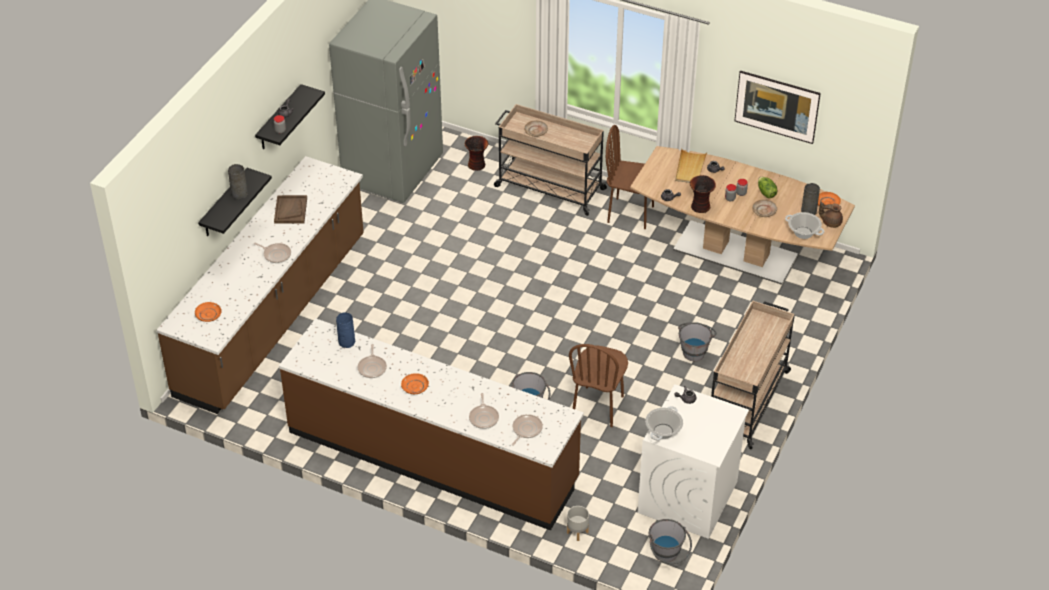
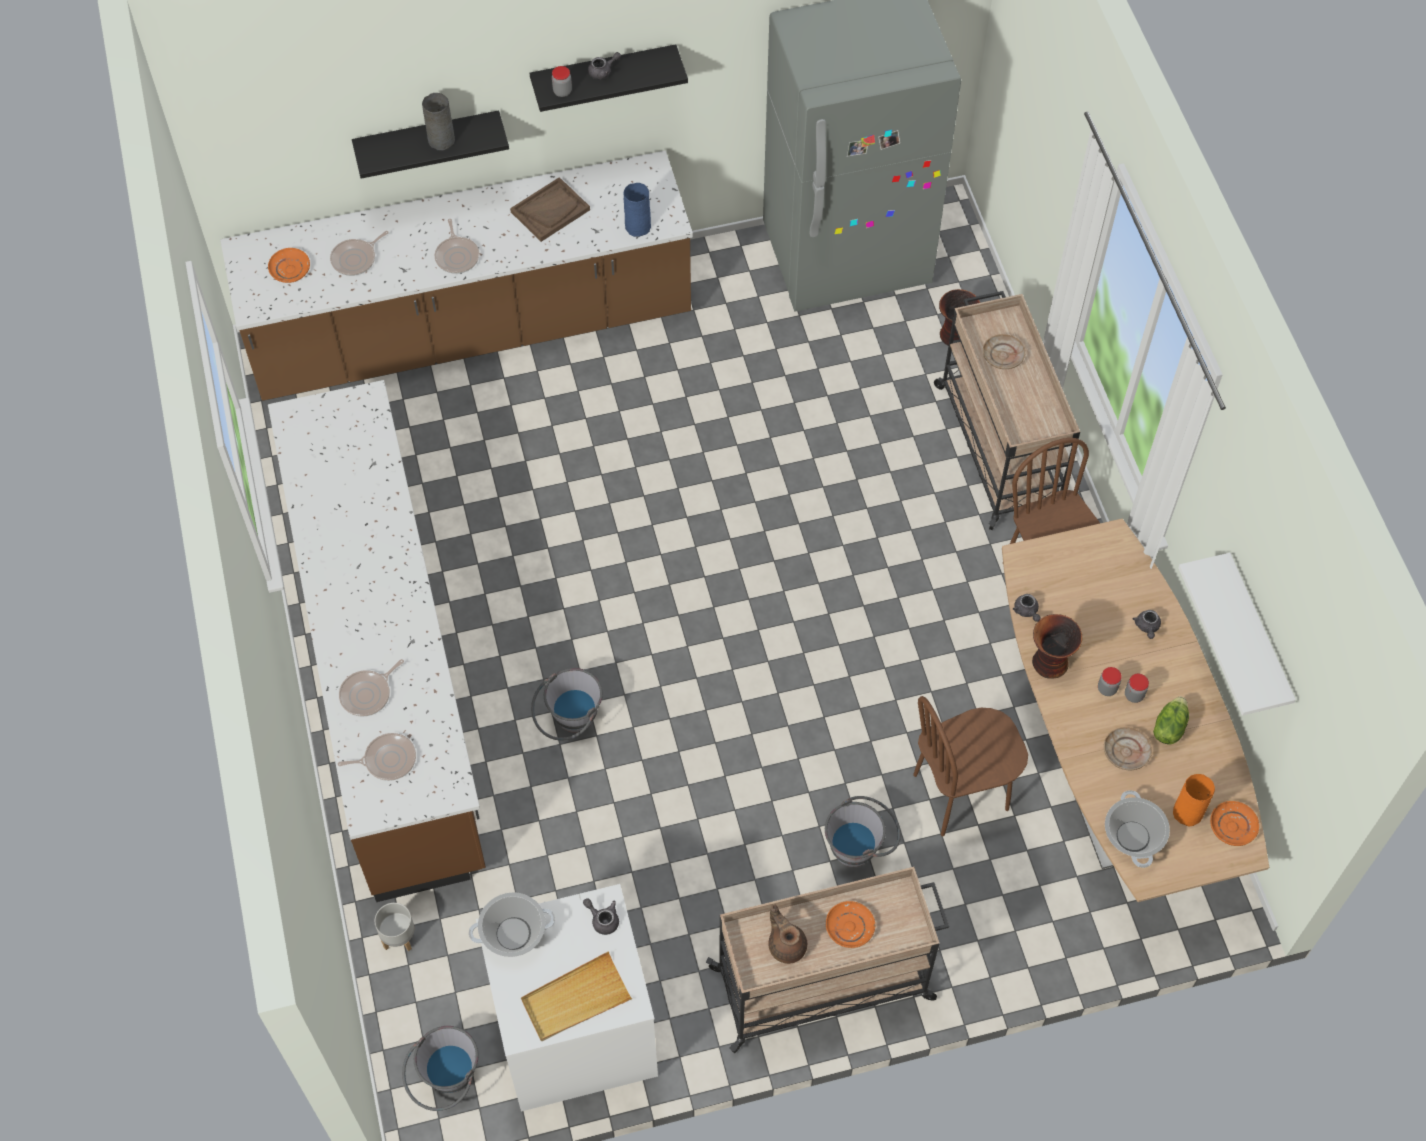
camera: 50 degrees right, 15 degrees up
blue vase [336,312,355,348] -> blue vase moved to [624,183,651,237]
frying pan [358,344,387,378] -> frying pan moved to [330,231,389,276]
orange plate [401,373,429,394] -> orange plate moved to [826,901,875,948]
brown chair [569,344,628,427] -> brown chair moved to [913,696,1028,837]
beige tray [675,149,707,183] -> beige tray moved to [521,951,632,1041]
picture [735,70,821,144] -> white shelf [1178,553,1296,716]
grey vase [801,183,820,215] -> orange vase [1173,774,1215,826]
brown teapot [819,201,843,228] -> brown teapot moved to [768,904,807,964]

